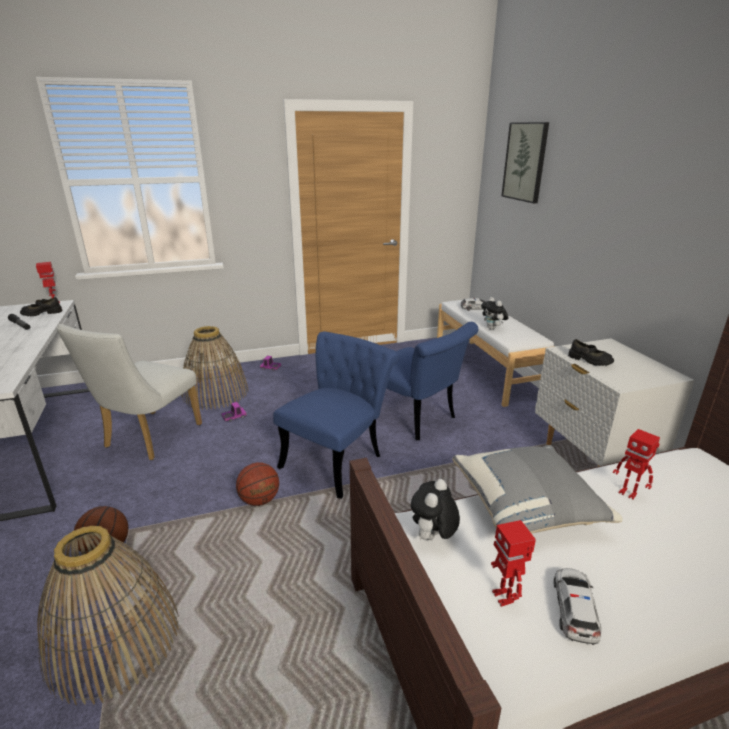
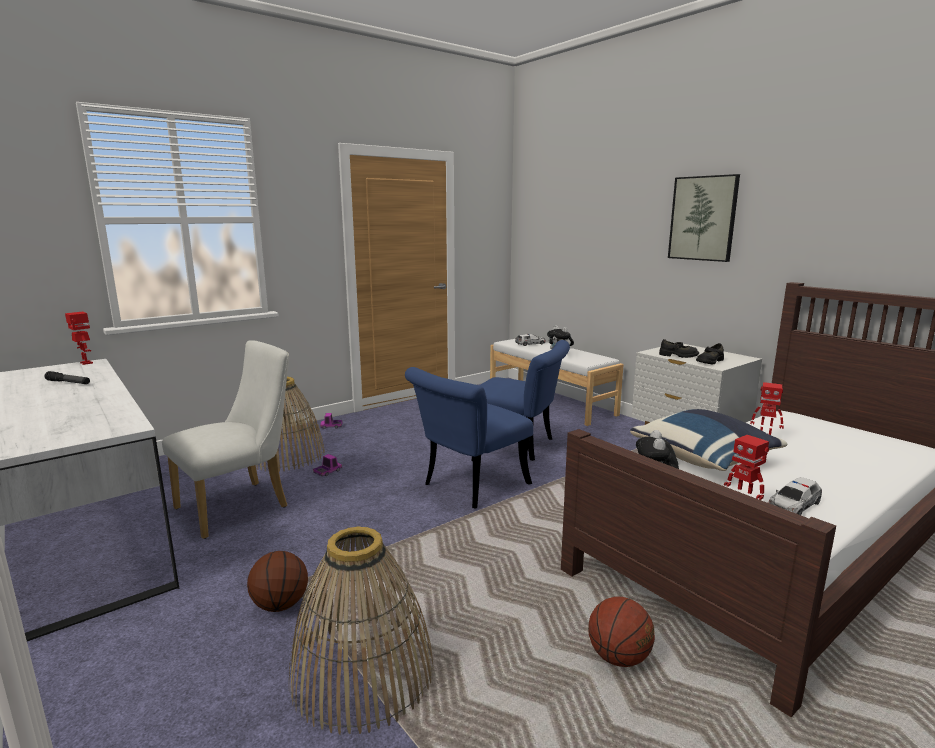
camera: 20 degrees left, 10 degrees down
black shoe [20,297,62,316] -> black shoe moved to [696,343,724,364]
white chair [57,324,202,460] -> white chair turned 135 degrees counterclockwise [162,340,289,539]
basketball [236,462,279,506] -> basketball moved to [588,597,655,667]
blue chair [273,331,399,499] -> blue chair turned 150 degrees counterclockwise [405,367,533,509]
grey pillow [452,445,623,534] -> blue pillow [630,409,787,471]
picture [501,122,549,203] -> picture moved to [668,174,740,262]
toy car [554,568,601,645] -> toy car turned 120 degrees counterclockwise [769,477,822,515]

